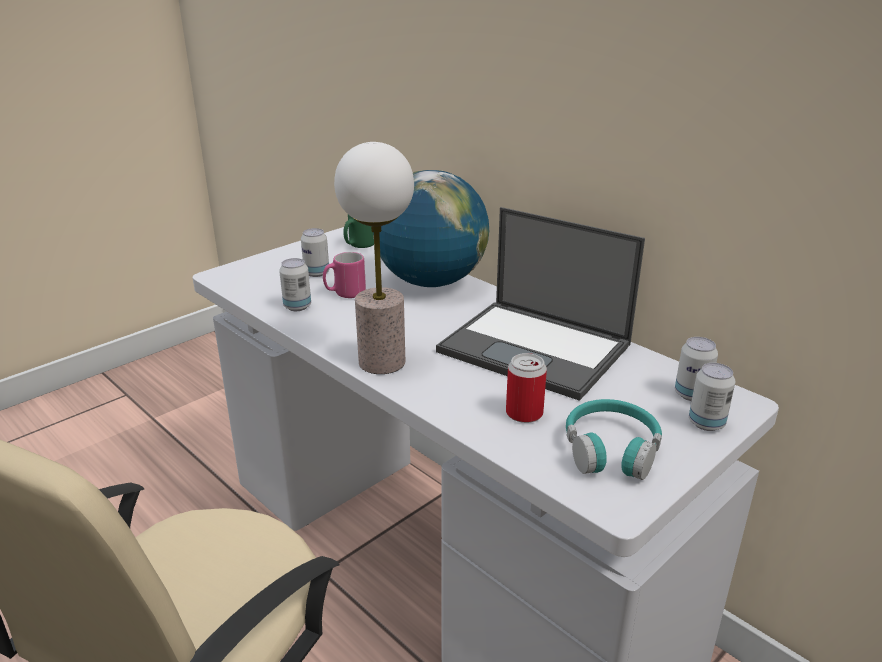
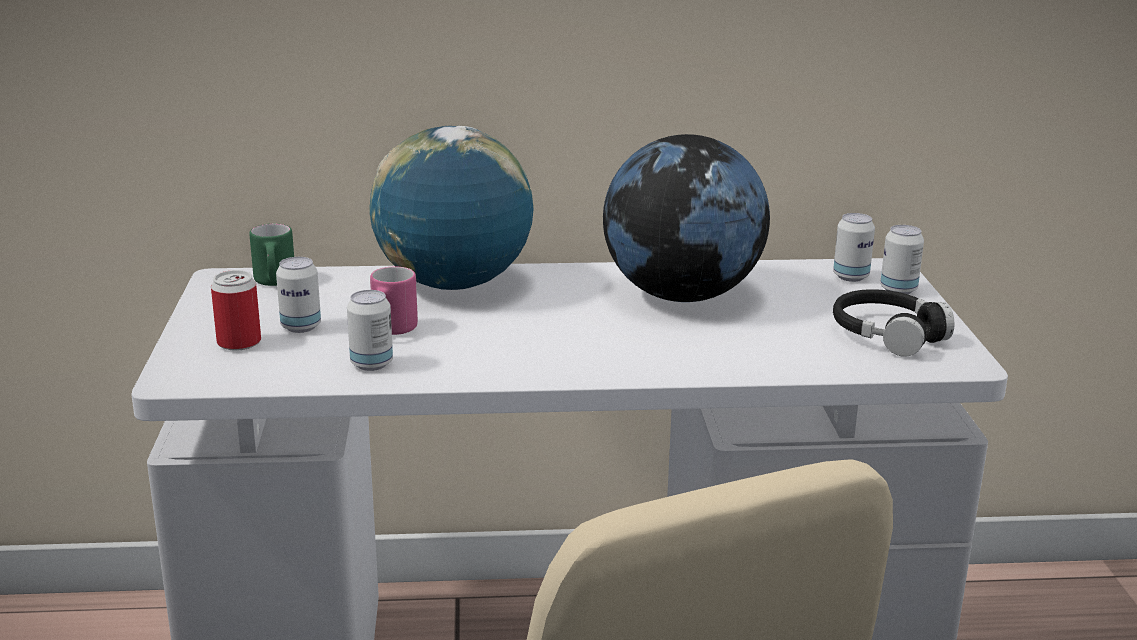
camera: 50 degrees left, 5 degrees down
table lamp [334,142,414,374] -> none
laptop [436,207,645,401] -> globe [603,134,770,302]
can [506,353,547,423] -> can moved to [211,270,261,351]
turquoise headphones [566,399,662,480] -> black headphones [833,289,954,357]

